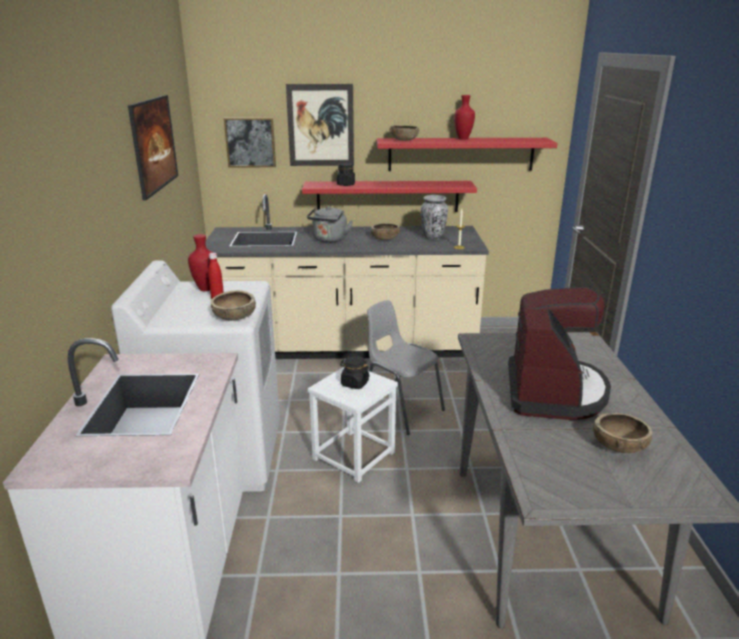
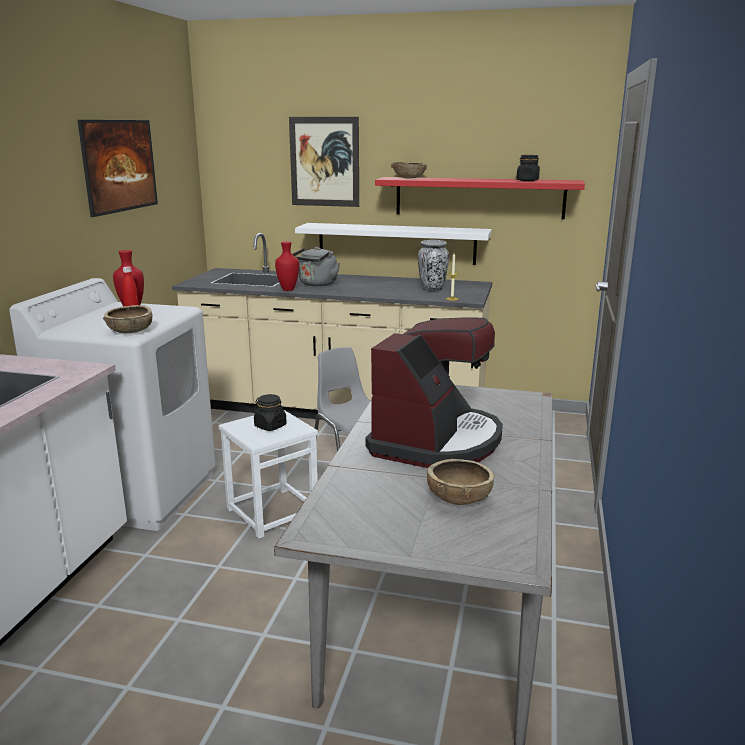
camera: 15 degrees right, 5 degrees down
picture [224,118,276,168] -> none
red shelf [302,181,477,212] -> white shelf [295,223,492,265]
black jar [337,163,355,186] -> black jar moved to [516,155,540,181]
brown bowl [371,223,400,240] -> none
red vase [454,95,475,140] -> red vase moved to [275,241,299,291]

